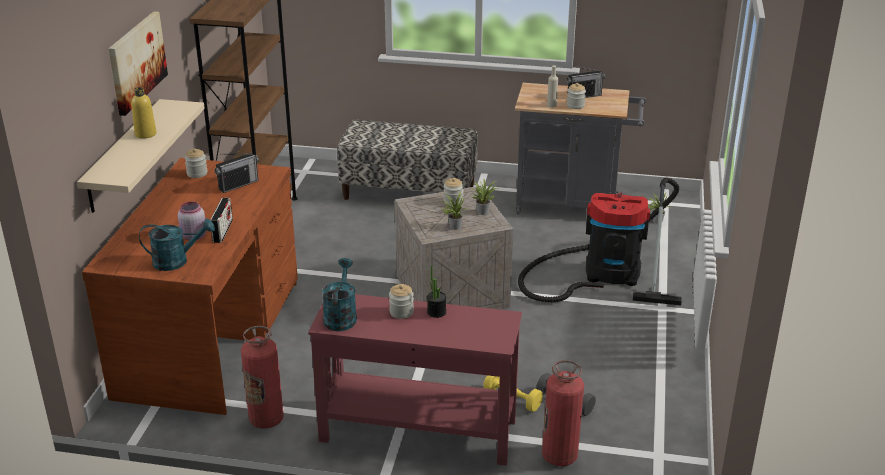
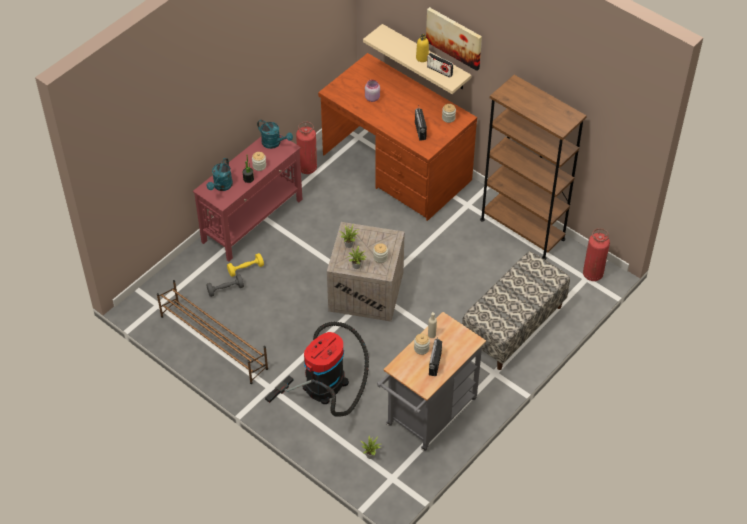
camera: 120 degrees right, 20 degrees up
turquoise watering can [139,219,215,271] -> turquoise watering can moved to [207,158,233,191]
radio [210,198,233,243] -> radio moved to [427,53,453,78]
fire extinguisher [542,360,584,466] -> fire extinguisher moved to [583,228,610,281]
none -> brown shoe rack [157,280,268,384]

